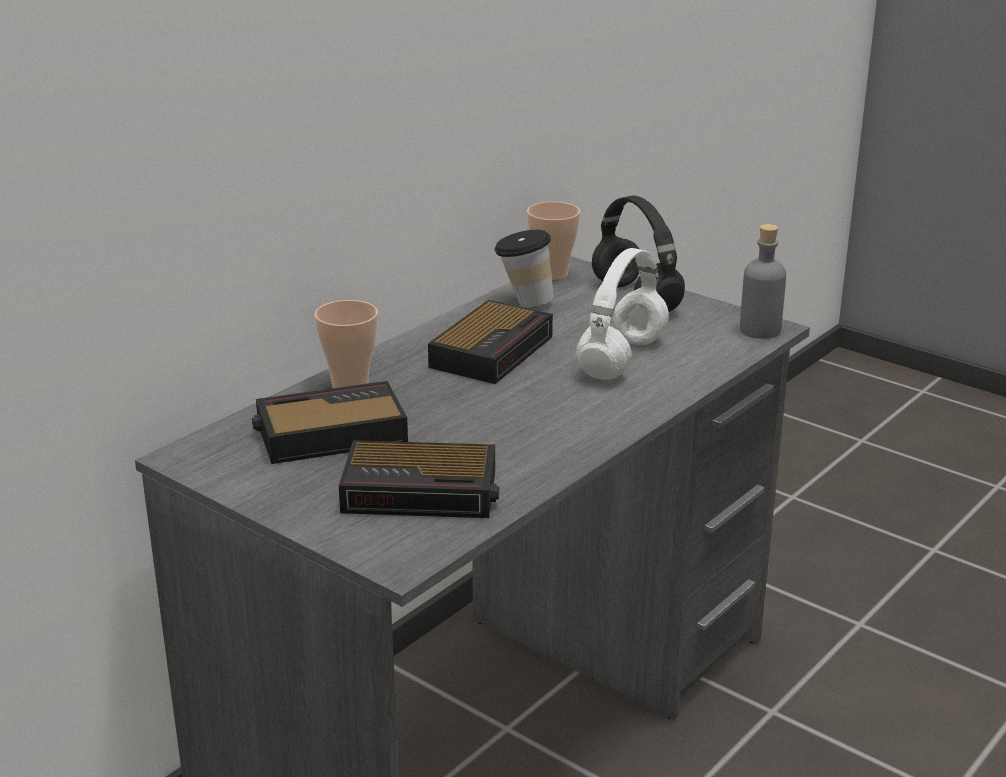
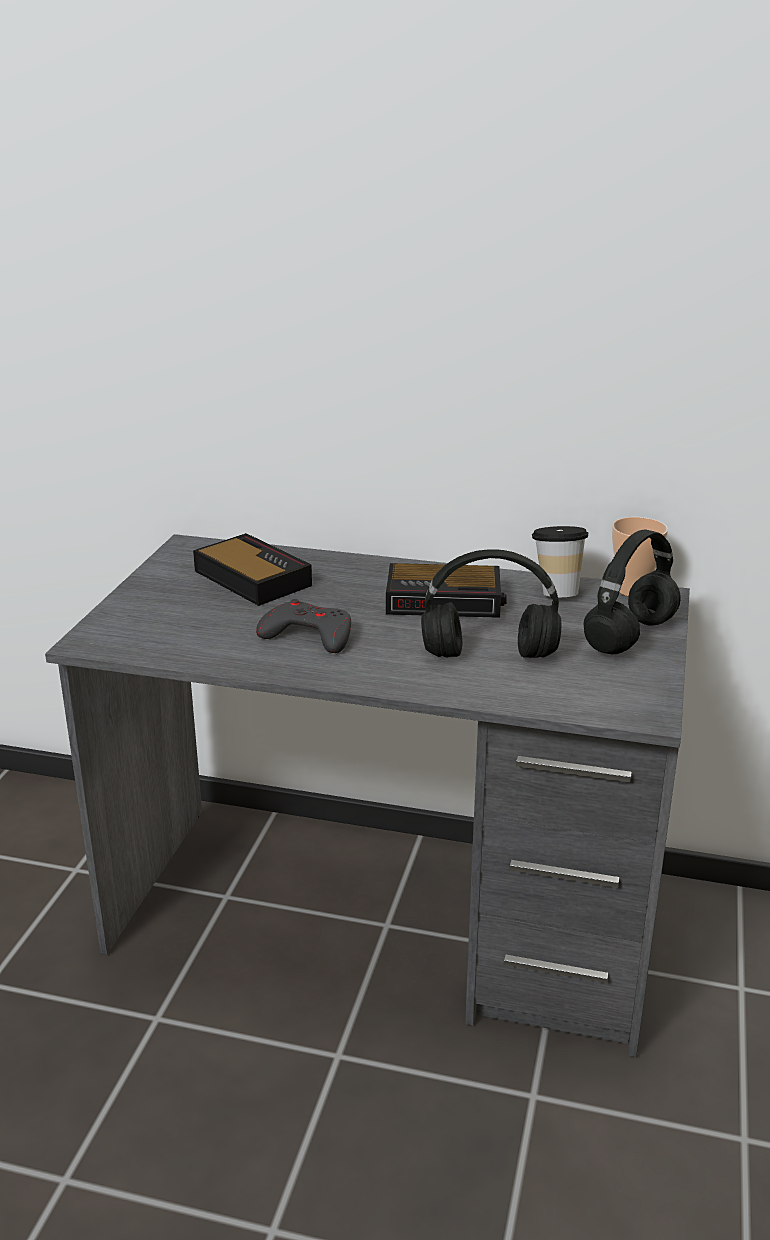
camera: 65 degrees right, 0 degrees up
cup [314,300,378,388] -> none
alarm clock [339,440,499,518] -> none
white headphones [576,248,669,379] -> black headphones [421,549,561,658]
grey bottle [740,224,786,339] -> none
none -> grey game controller [256,599,351,653]

